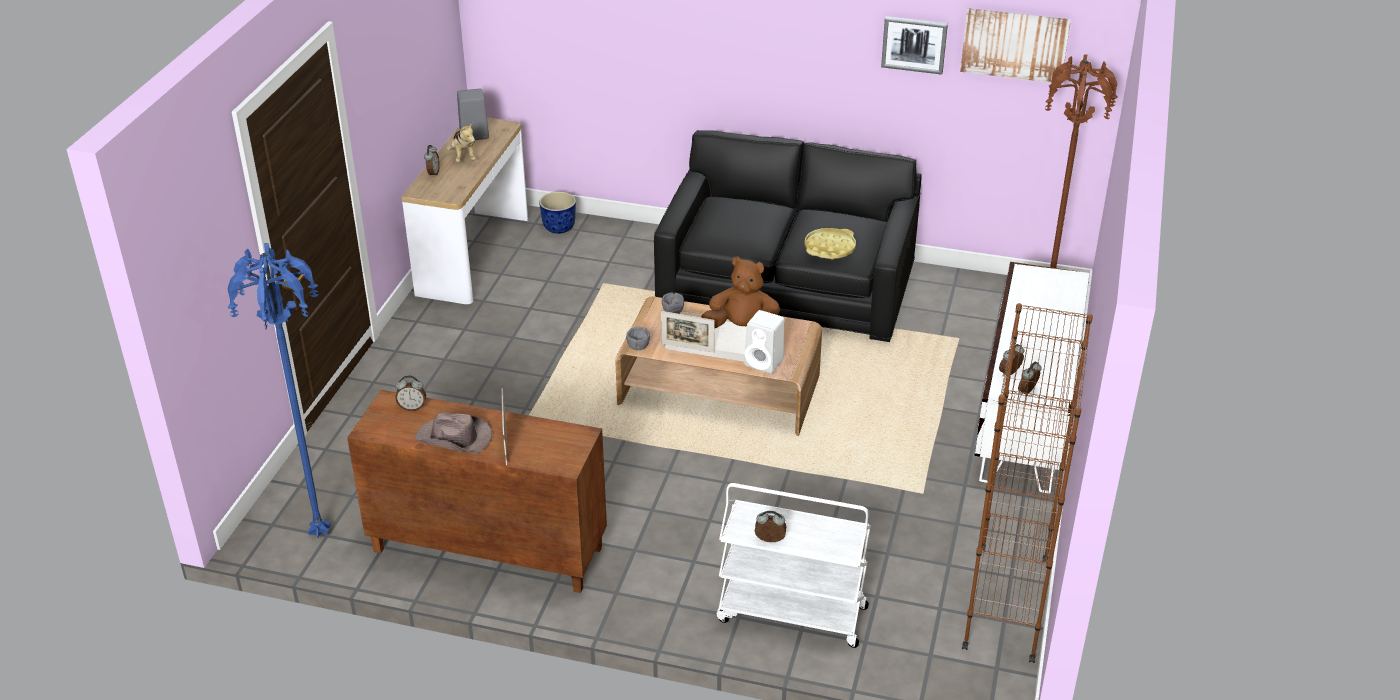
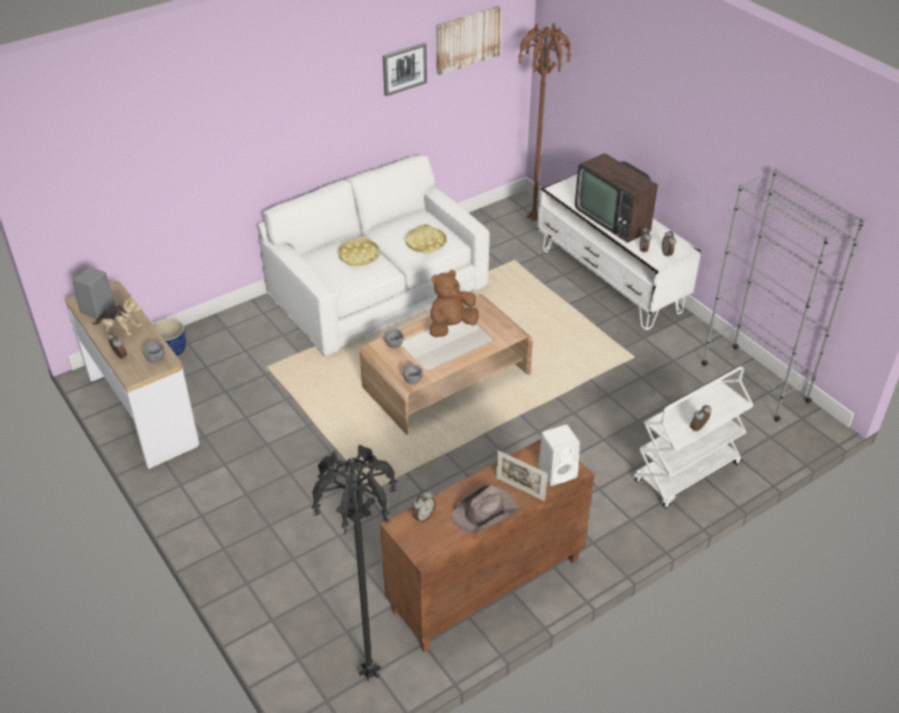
camera: 50 degrees left, 5 degrees up
blue floor lamp [227,243,331,539] -> black floor lamp [311,445,398,681]
black sofa [654,130,922,342] -> white sofa [257,155,490,357]
picture frame [661,311,715,353] -> none
white speaker [744,310,784,373] -> white speaker moved to [538,425,580,486]
brown bookcase [962,303,1093,663] -> grey bookcase [702,168,865,422]
none -> grey bowl [143,341,165,363]
none -> yellow tray [338,237,380,267]
none -> television [575,153,658,243]

